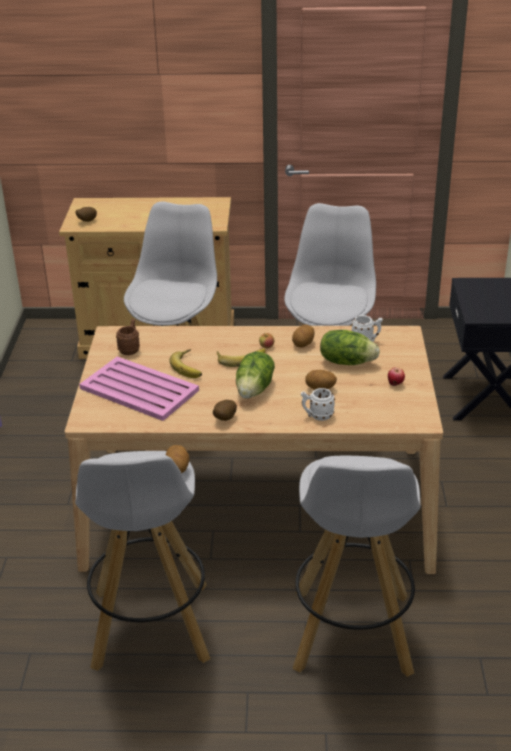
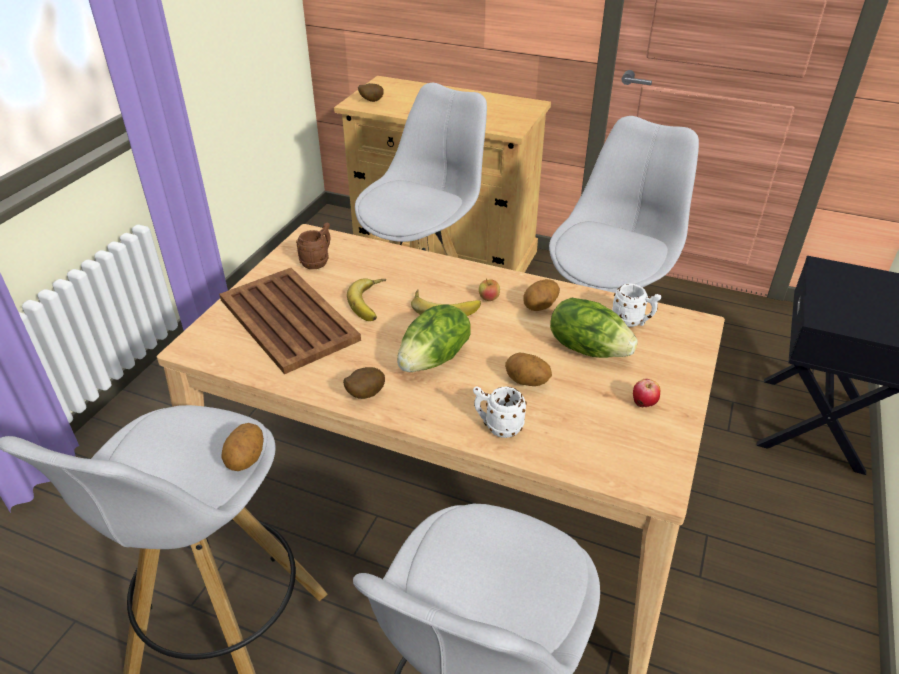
camera: 20 degrees right, 5 degrees up
pink tray [79,356,199,421] -> brown tray [219,268,361,375]

